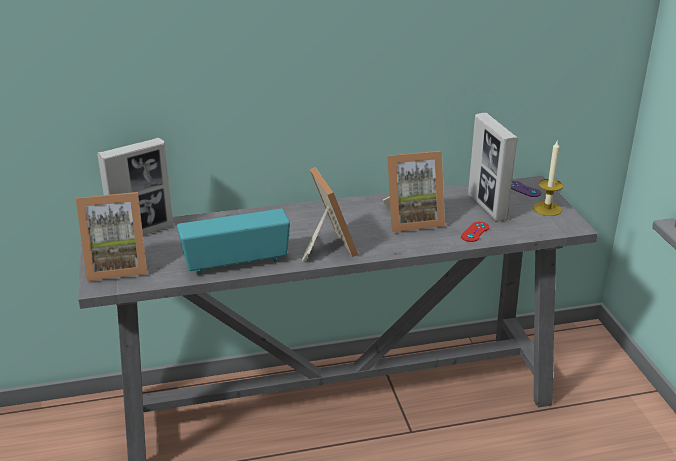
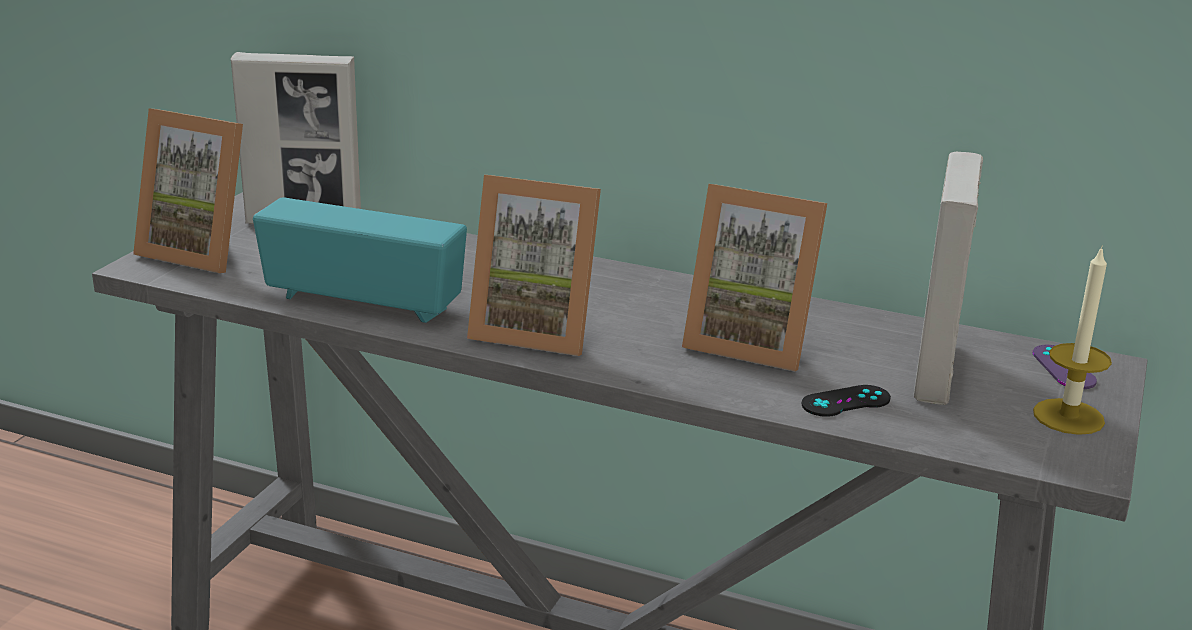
camera: 35 degrees right, 5 degrees down
picture frame [302,167,358,262] -> picture frame turned 90 degrees clockwise [467,175,601,356]
red game controller [461,222,489,242] -> black game controller [801,385,891,417]

